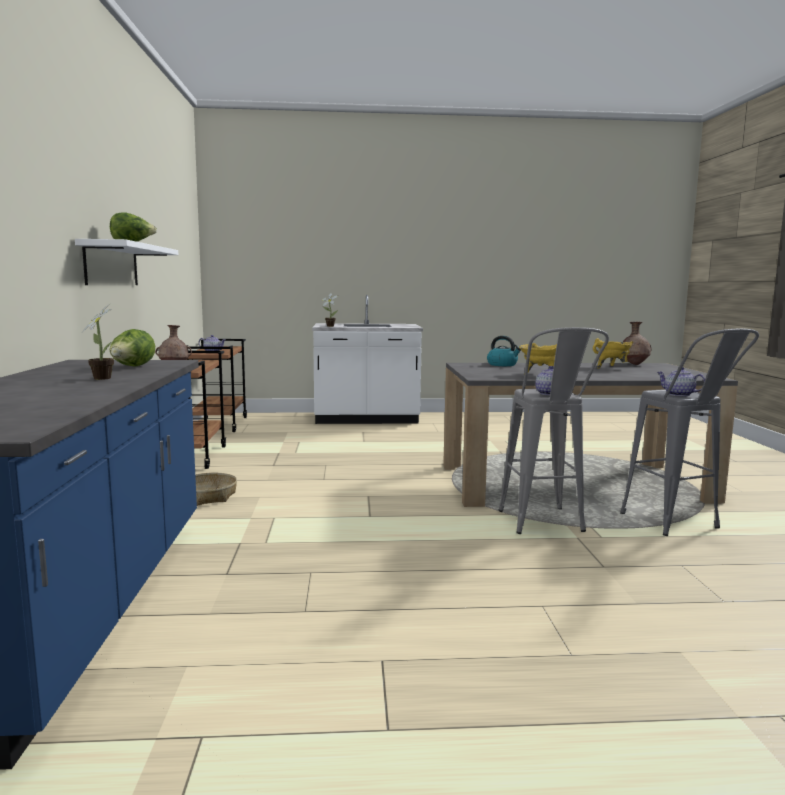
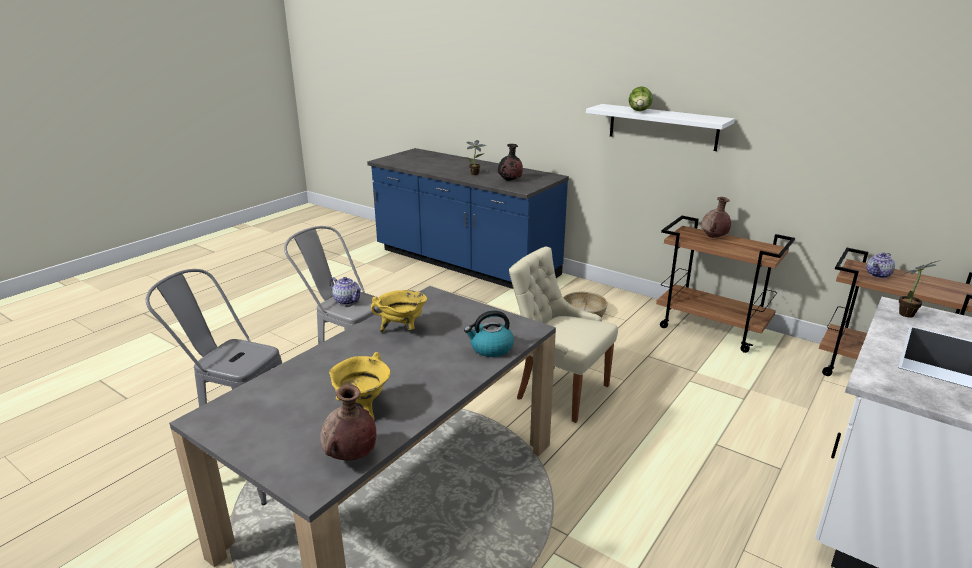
camera: 130 degrees right, 15 degrees up
lettuce [110,329,155,367] -> black vase [498,144,523,181]
teapot [657,367,705,396] -> none
none -> beige chair [509,246,618,423]

